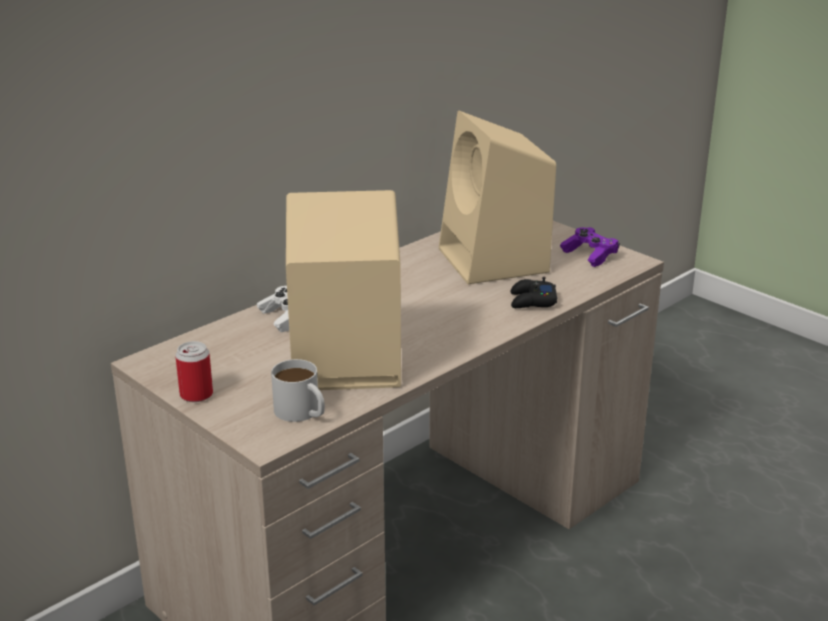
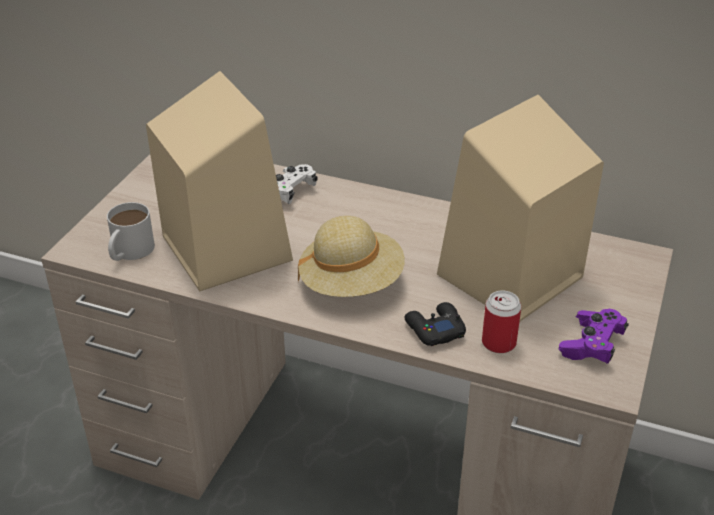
camera: 65 degrees right, 10 degrees up
can [175,341,213,402] -> can moved to [482,290,521,353]
none -> beige hat [298,216,405,297]

